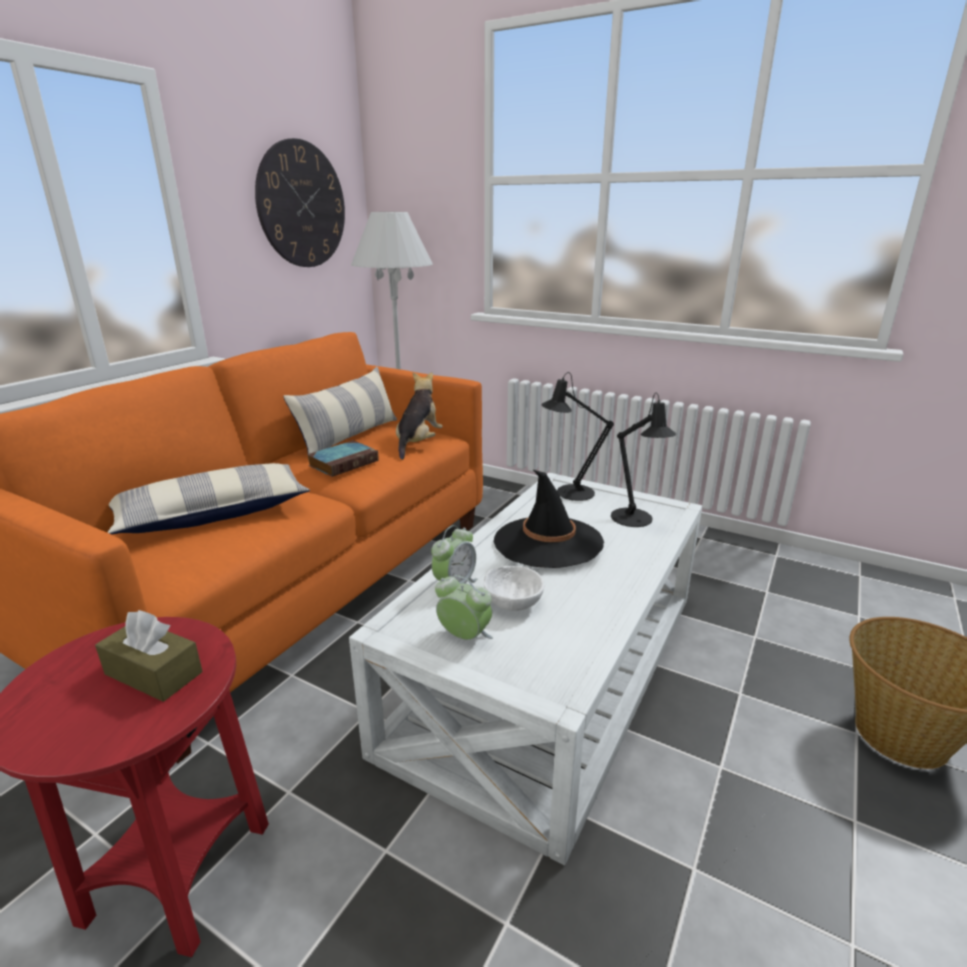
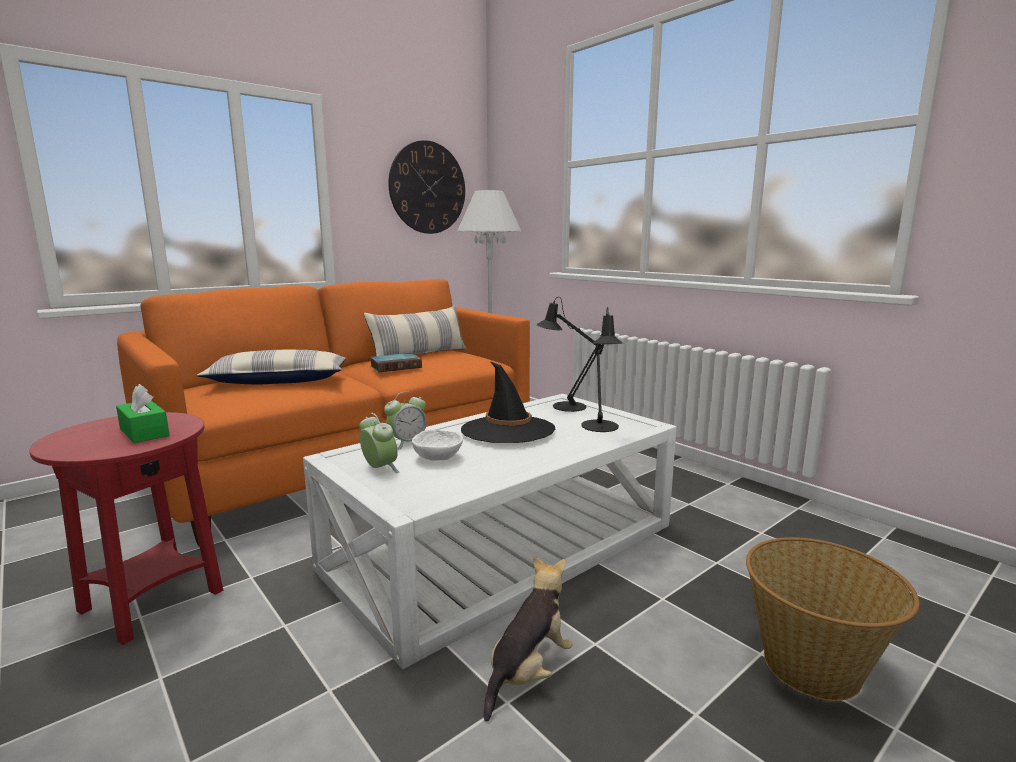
camera: 20 degrees right, 10 degrees down
brown tissue box [95,610,202,702] -> green tissue box [116,384,169,443]
plush toy [396,372,443,460] -> plush toy moved to [483,557,573,721]

